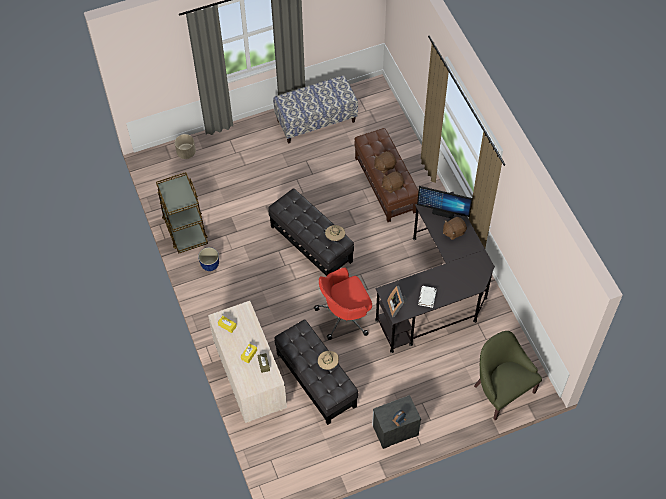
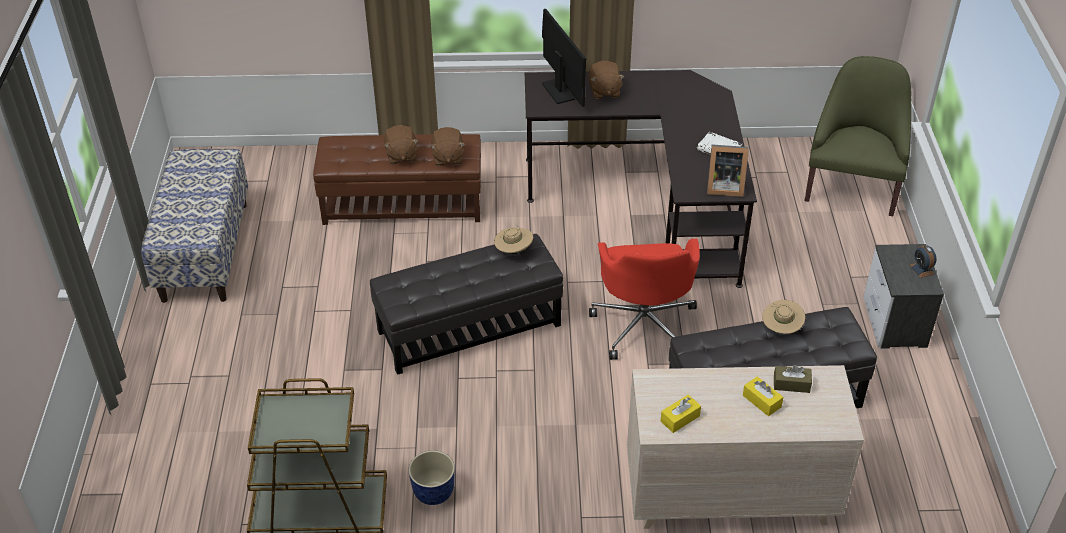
camera: 70 degrees left, 15 degrees down
beige planter [175,134,196,159] -> none
monitor [417,186,473,219] -> monitor turned 60 degrees counterclockwise [542,9,586,107]
green armchair [474,331,542,420] -> green armchair turned 120 degrees clockwise [804,56,911,216]

